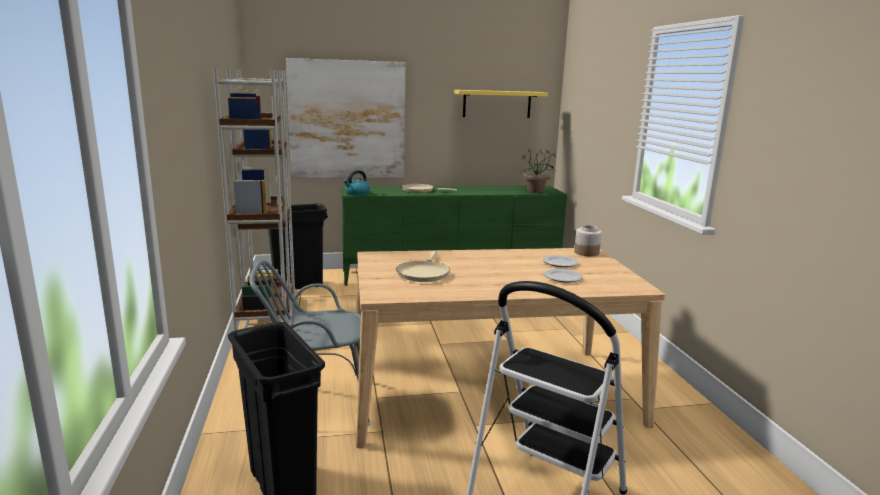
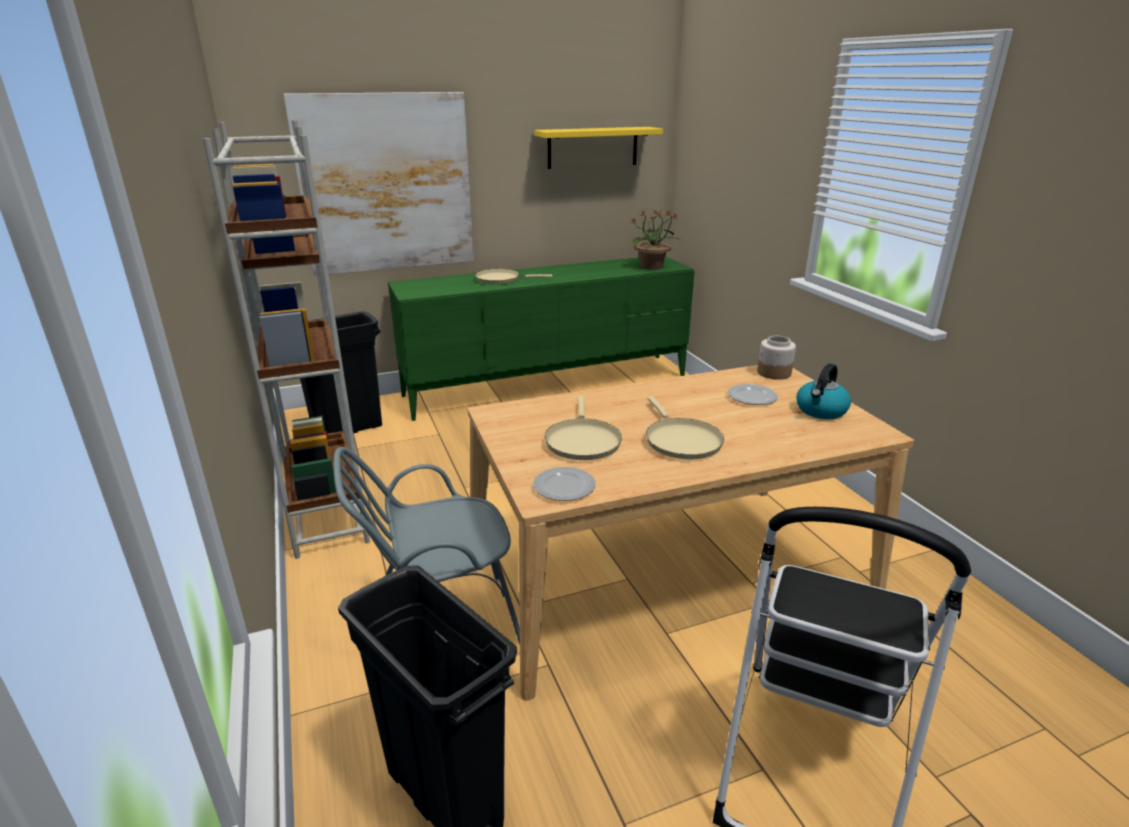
camera: 10 degrees left, 10 degrees up
kettle [344,170,370,195] -> kettle moved to [796,364,851,419]
plate [544,269,583,283] -> plate moved to [533,467,596,501]
none -> beige frying pan [646,397,724,459]

